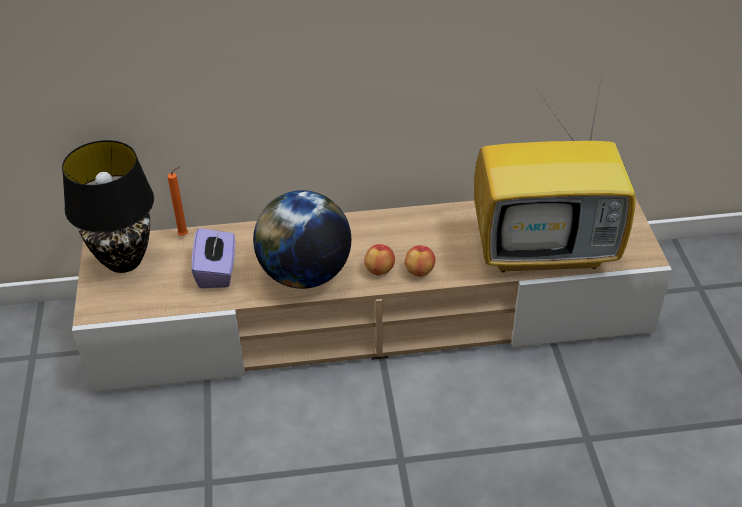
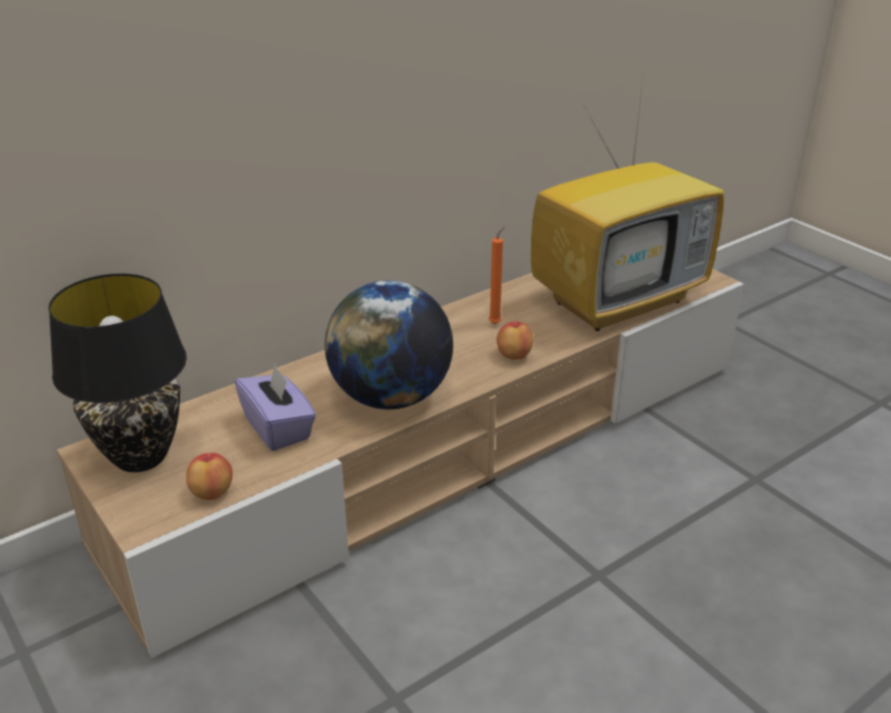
camera: 30 degrees left, 10 degrees down
orange candle [167,166,188,236] -> orange candle moved to [489,226,505,324]
apple [364,244,395,275] -> apple moved to [186,453,233,500]

